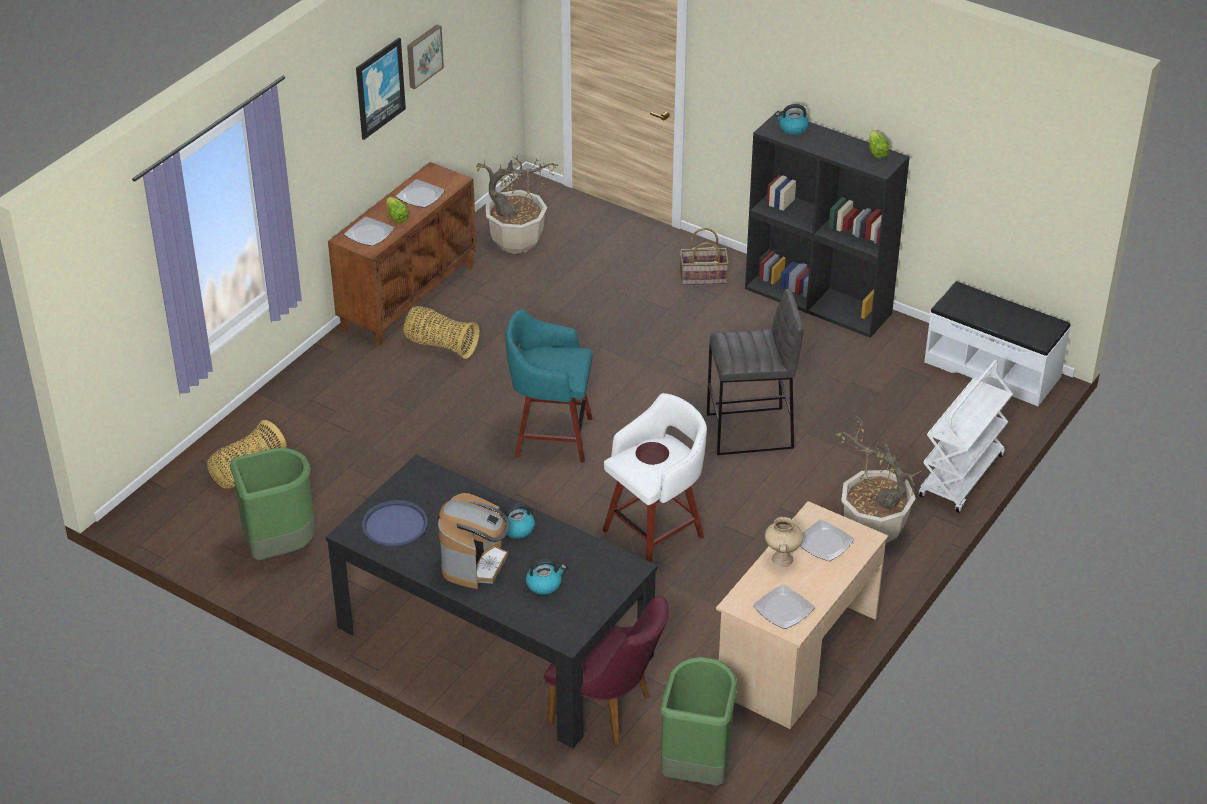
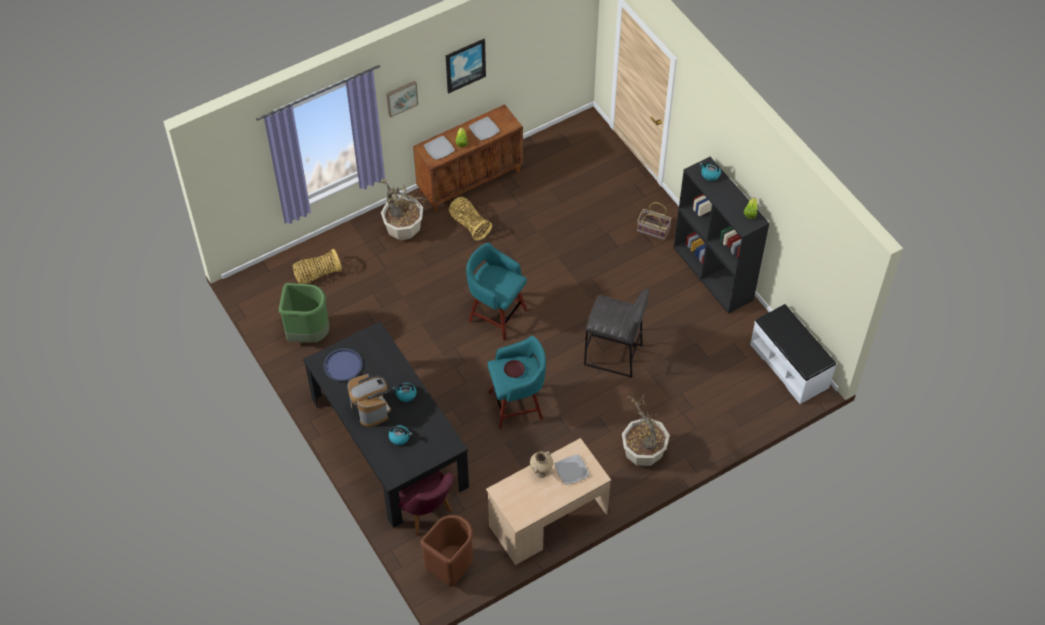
camera: 25 degrees right, 15 degrees up
picture [407,25,444,89] -> picture moved to [386,81,418,118]
coffee machine [438,493,510,589] -> coffee machine turned 75 degrees counterclockwise [348,374,391,427]
potted plant [476,156,558,254] -> potted plant moved to [380,178,428,240]
white stool [602,393,707,563] -> turquoise stool [488,336,546,429]
green trash can [660,657,737,786] -> brown trash can [420,515,473,586]
plate [753,584,815,629] -> none
white cart [919,360,1013,513] -> none

